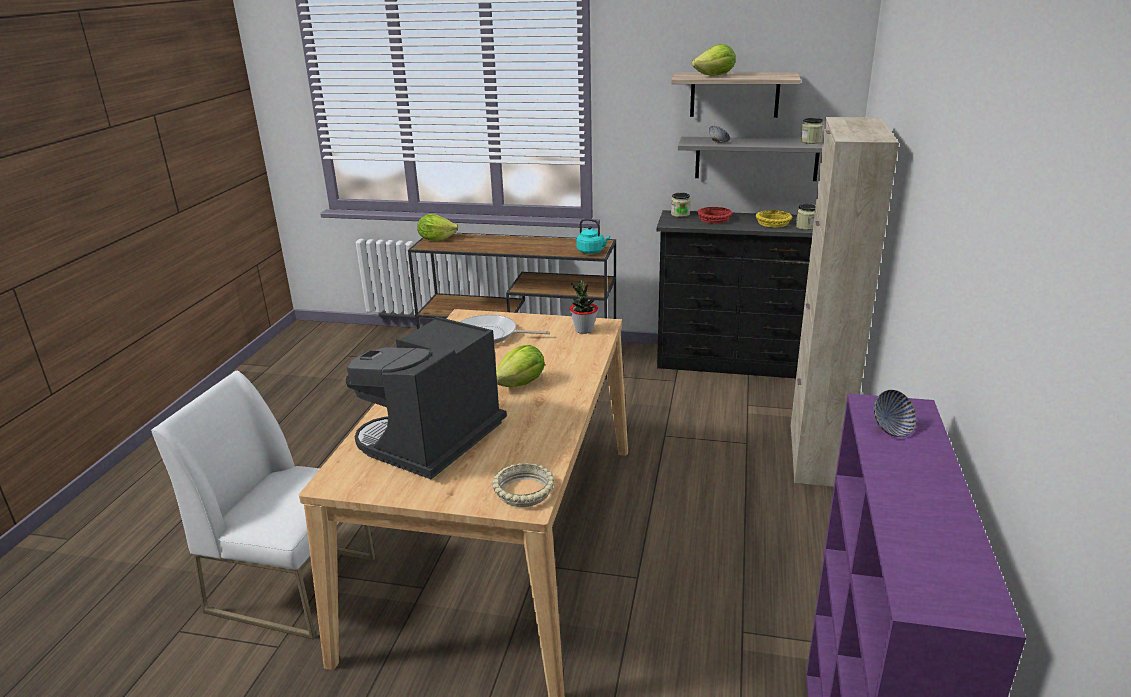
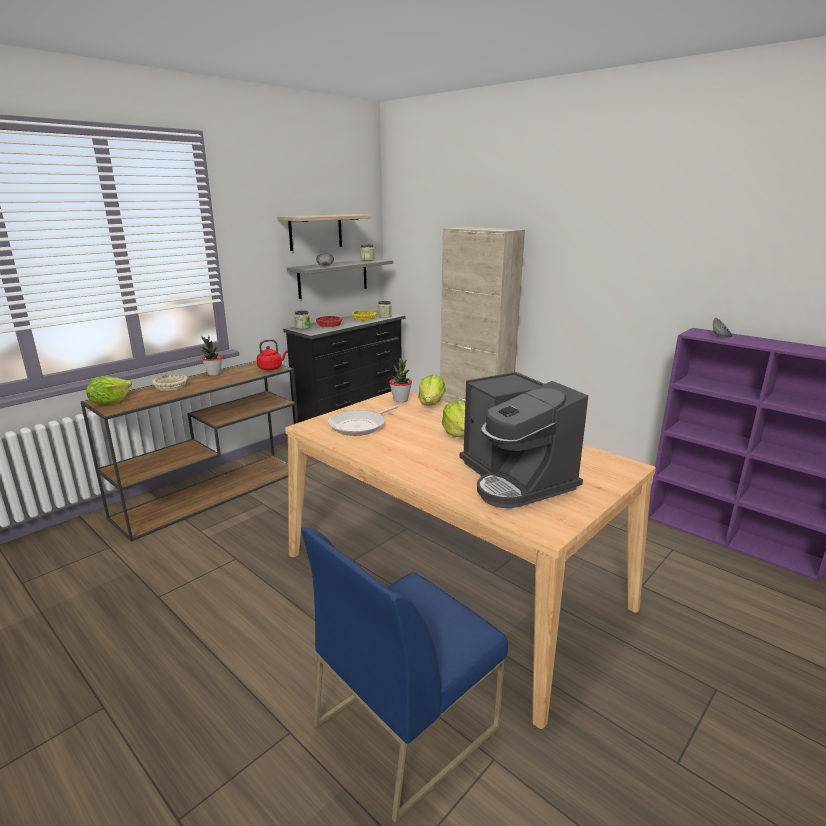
camera: 60 degrees left, 5 degrees down
white chair [151,370,375,639] -> blue chair [301,527,508,823]
beige bowl [492,463,554,507] -> beige bowl moved to [152,374,188,391]
turquoise kettle [576,218,610,254] -> red kettle [257,339,288,370]
lettuce [692,44,736,76] -> lettuce moved to [418,375,446,406]
none -> potted plant [201,335,223,376]

